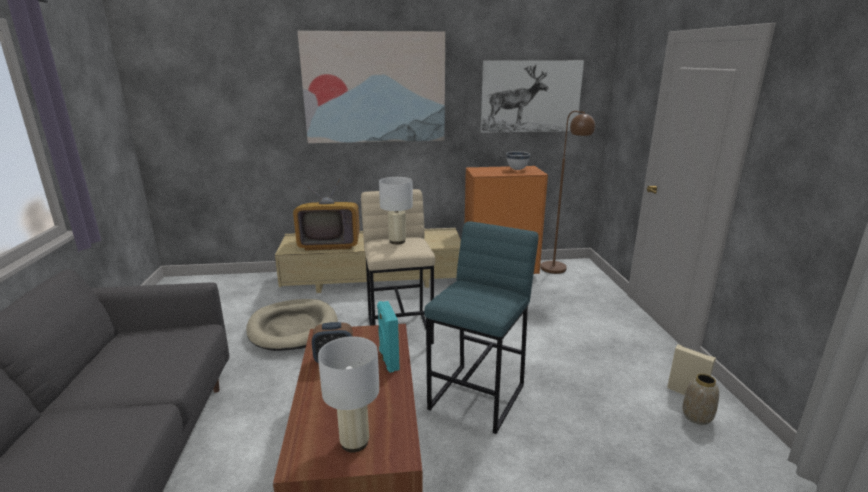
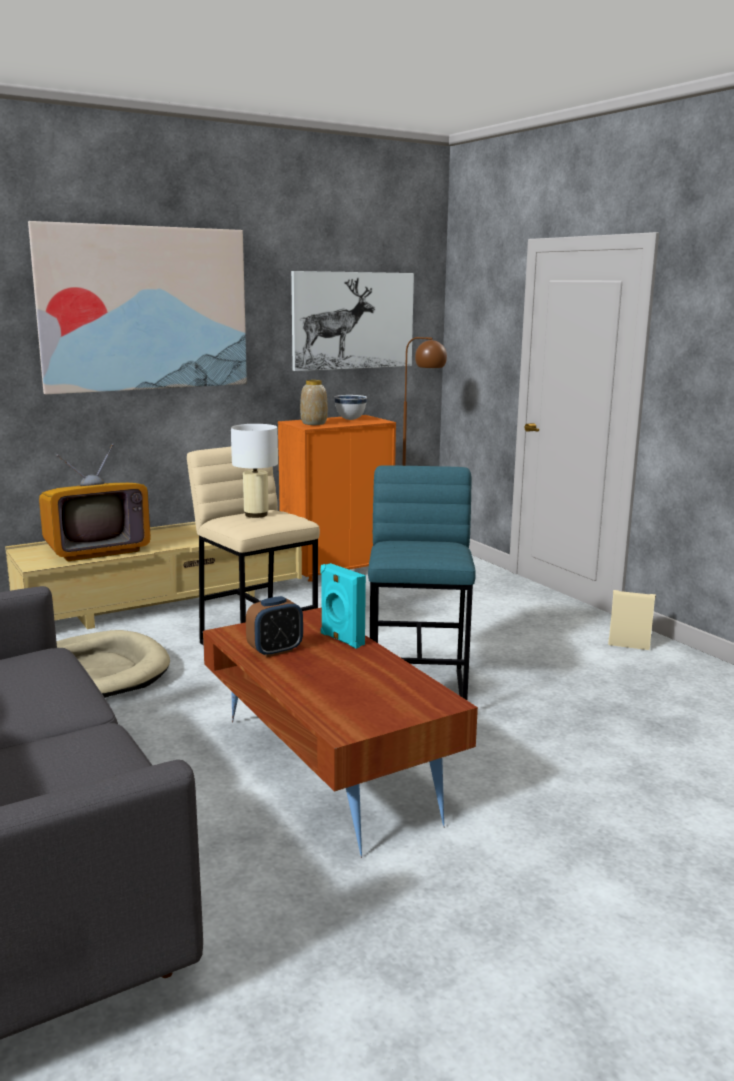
camera: 25 degrees left, 5 degrees down
white table lamp [318,336,379,452] -> none
vase [682,374,719,425] -> vase moved to [300,380,328,425]

